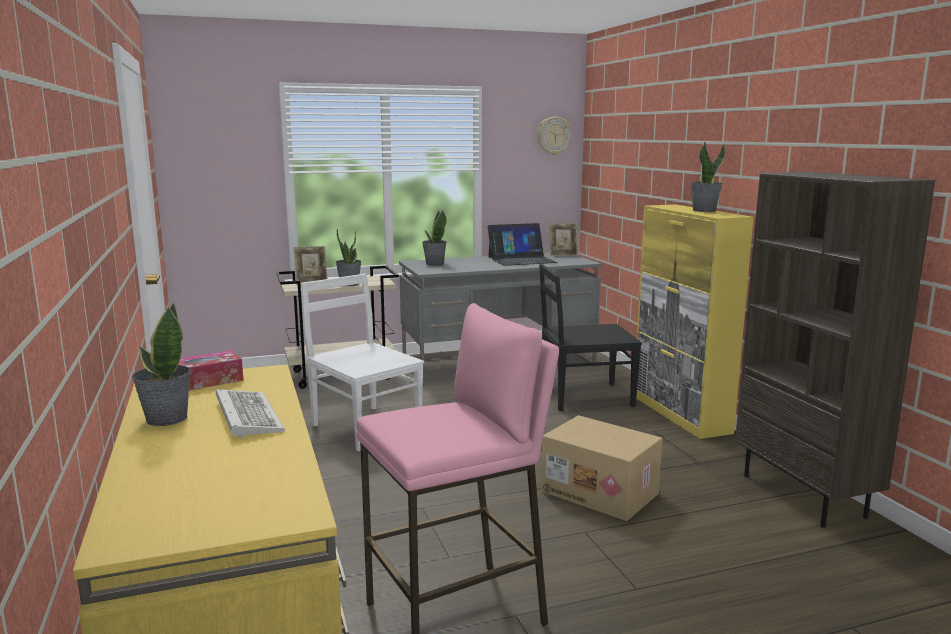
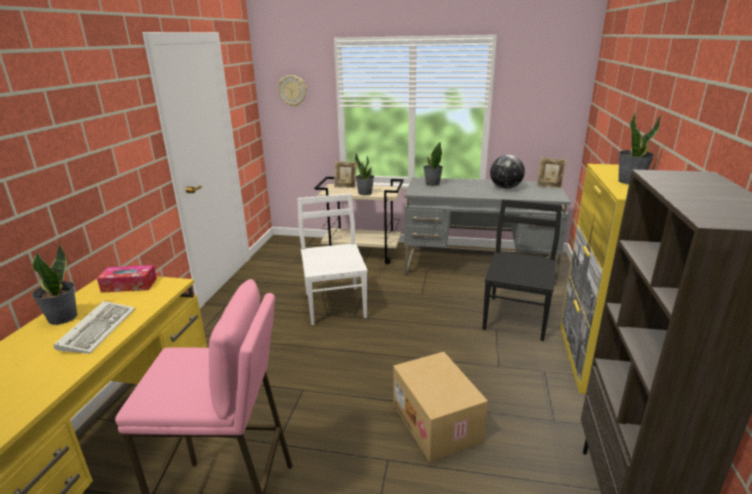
camera: 30 degrees right, 10 degrees up
laptop [488,223,557,266] -> globe [490,155,525,189]
wall clock [537,117,572,155] -> wall clock moved to [278,75,306,107]
black chair [539,264,642,411] -> black chair turned 90 degrees clockwise [483,199,562,341]

